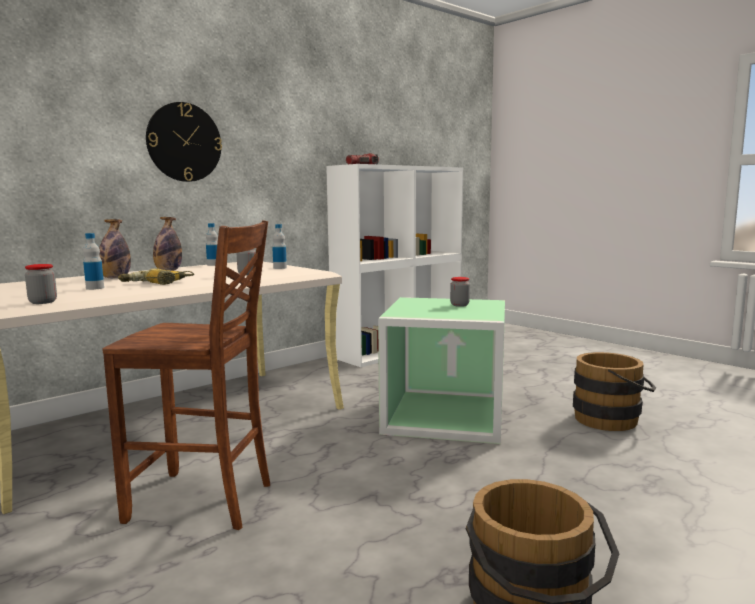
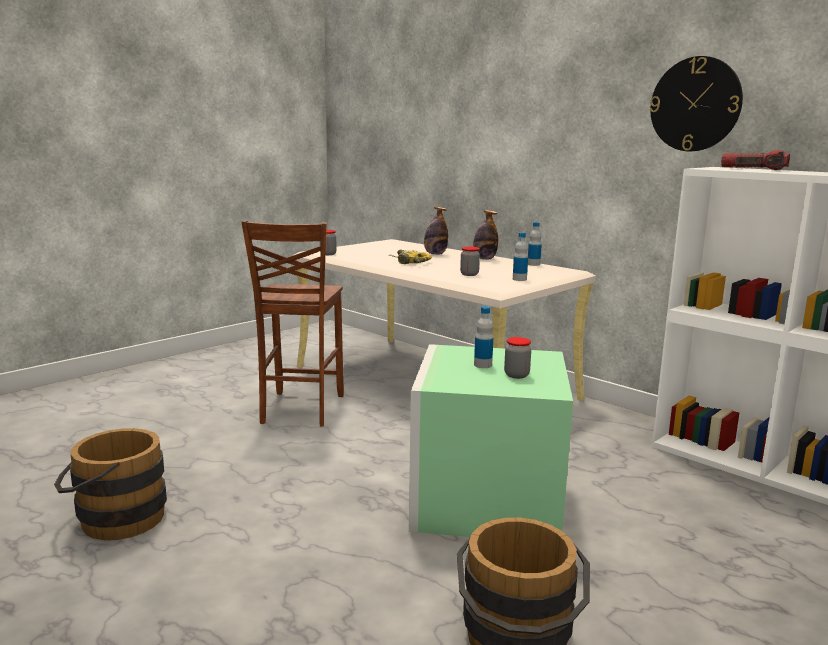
camera: 85 degrees right, 5 degrees up
bottle [83,233,104,290] -> bottle moved to [474,306,493,368]
wall clock [146,102,222,182] -> wall clock moved to [650,56,743,151]

